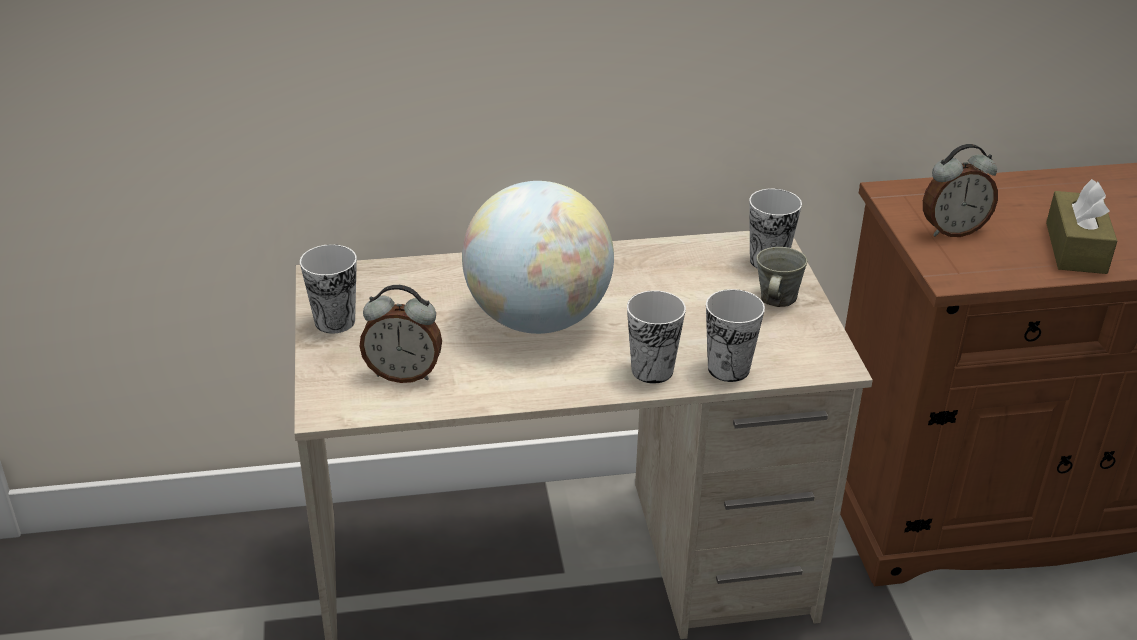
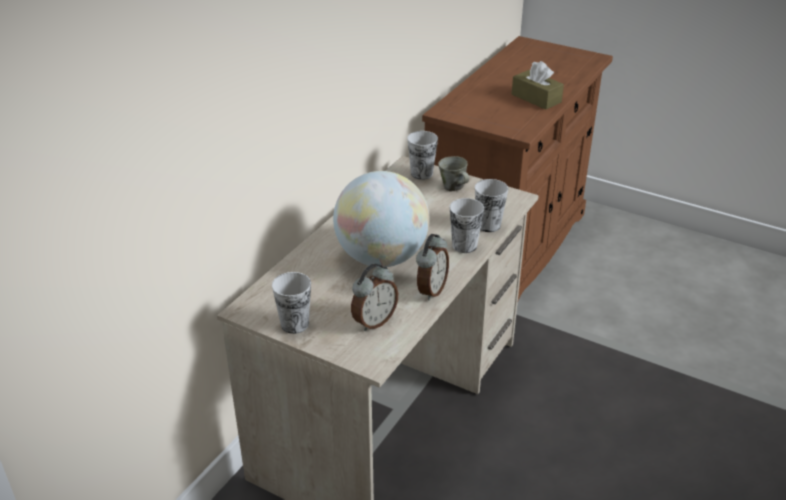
camera: 50 degrees left, 0 degrees up
alarm clock [923,144,998,237] -> alarm clock moved to [416,234,449,301]

